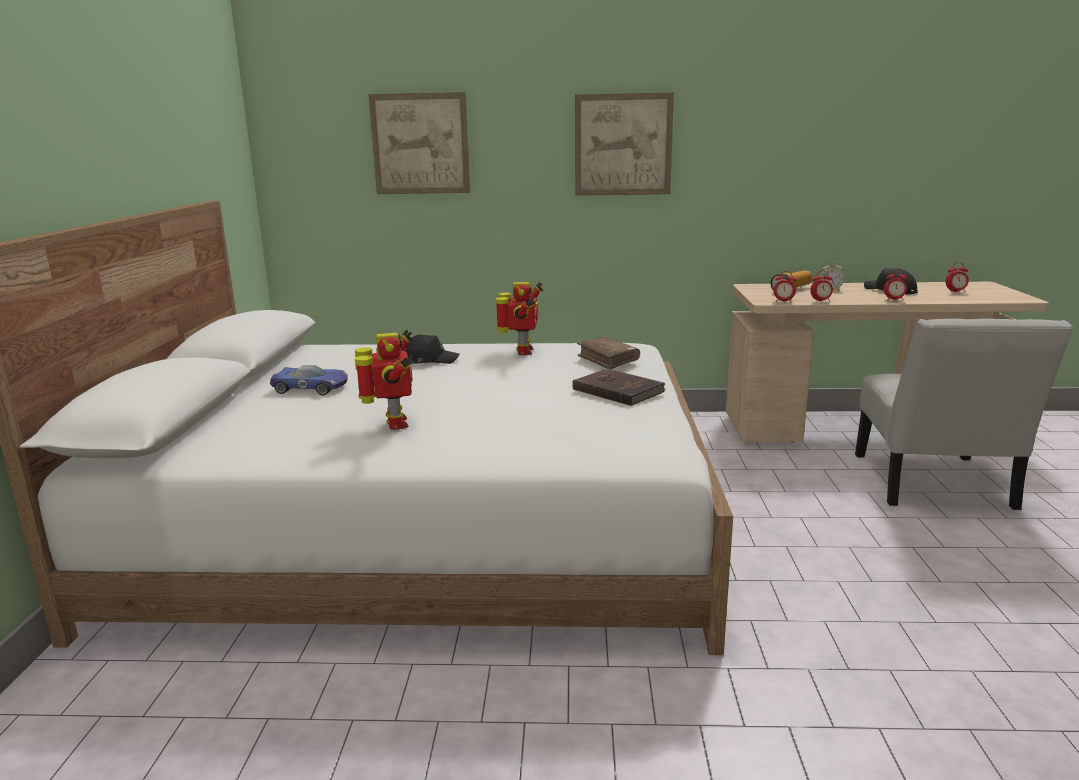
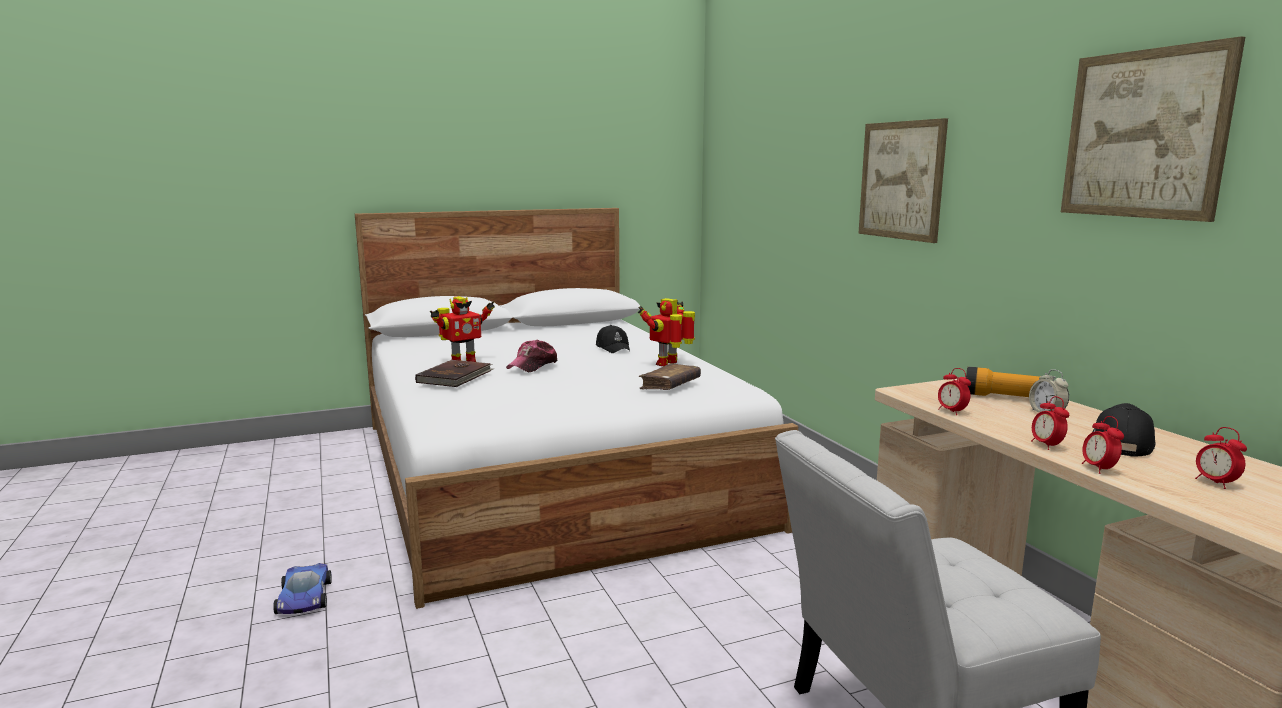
camera: 65 degrees right, 5 degrees down
toy car [270,365,348,396] -> toy car moved to [273,563,332,614]
picture [369,92,470,194] -> picture moved to [1061,36,1245,222]
toy robot [496,282,543,355] -> toy robot turned 150 degrees clockwise [638,298,695,366]
brown book [572,369,666,406] -> brown book moved to [415,360,493,387]
alarm clock [774,271,796,303] -> alarm clock moved to [1082,416,1124,474]
none -> cap [506,340,558,372]

